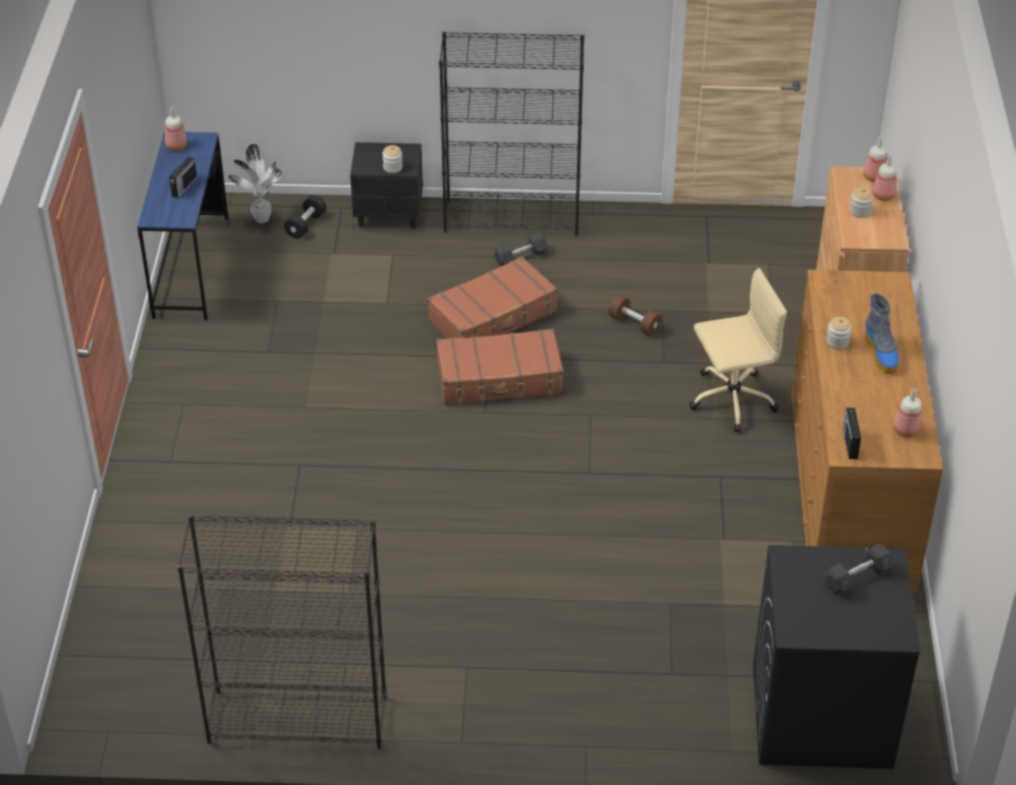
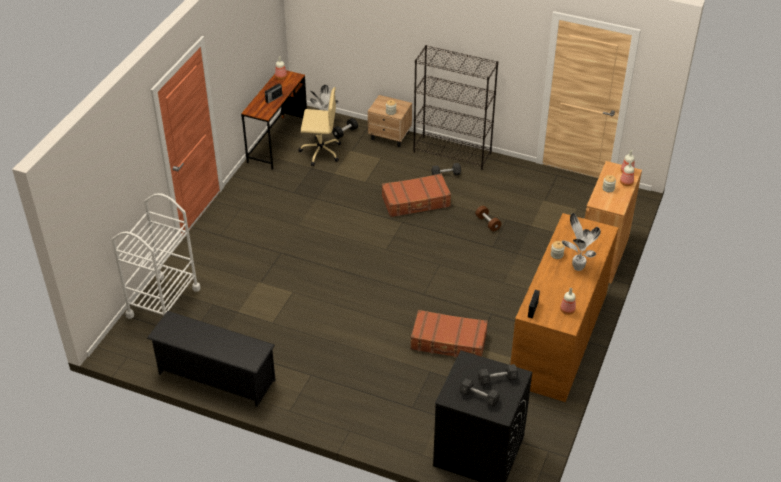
camera: 20 degrees right, 0 degrees up
blue desk [137,131,229,320] -> brown desk [241,70,307,170]
black bookcase [177,514,386,749] -> black shoe rack [147,311,276,407]
black nightstand [350,142,423,229] -> beige nightstand [368,95,412,147]
brown suitcase [436,329,563,405] -> brown suitcase moved to [411,310,488,357]
beige office chair [689,268,787,433] -> beige office chair moved to [298,87,341,166]
boot [864,293,899,374] -> potted plant [562,213,601,271]
none -> white cart [112,193,201,319]
none -> grey dumbbell [460,378,500,407]

